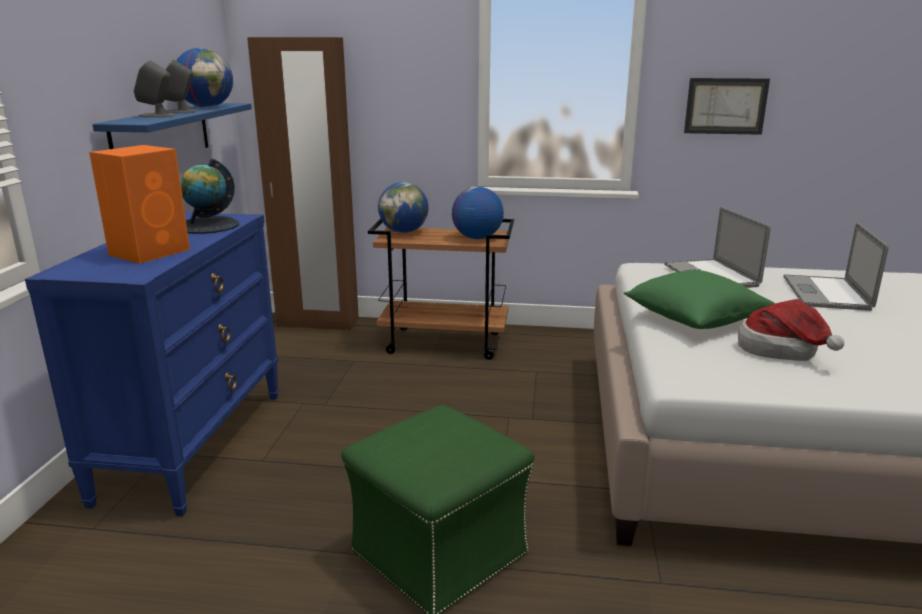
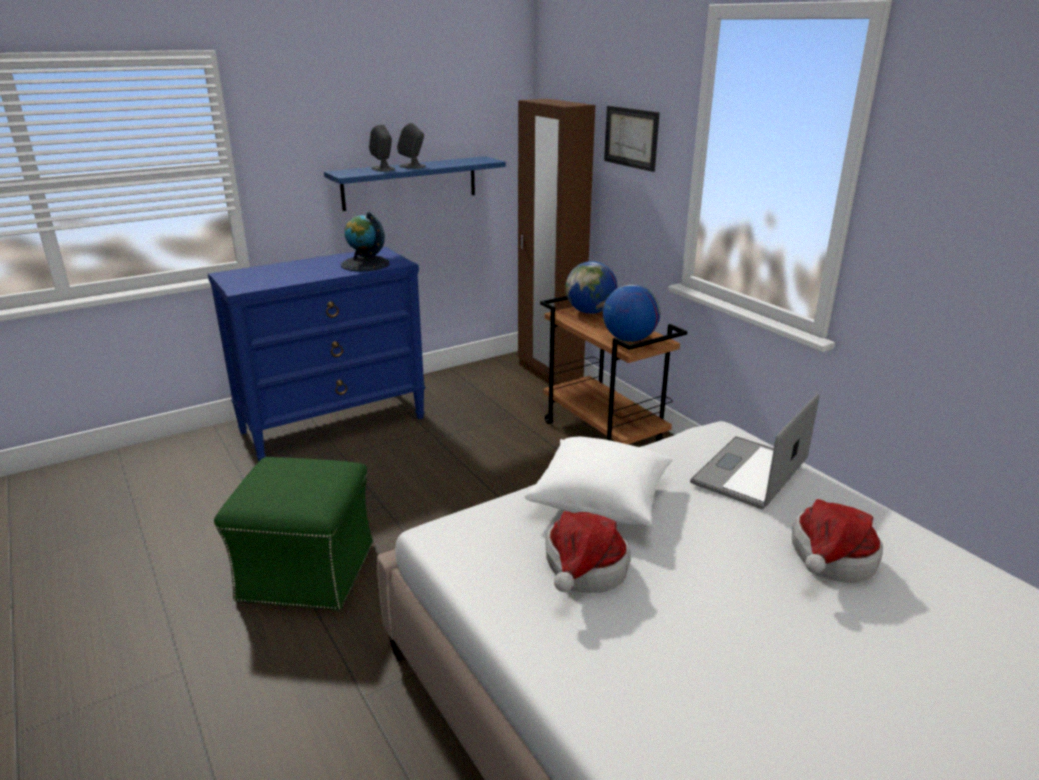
camera: 50 degrees right, 5 degrees up
orange speaker [89,145,190,264] -> none
globe [176,48,233,108] -> none
green pillow [624,270,775,329] -> white pillow [525,437,673,526]
picture [684,78,770,135] -> picture moved to [604,106,660,172]
laptop [783,222,889,311] -> hat [792,499,883,583]

